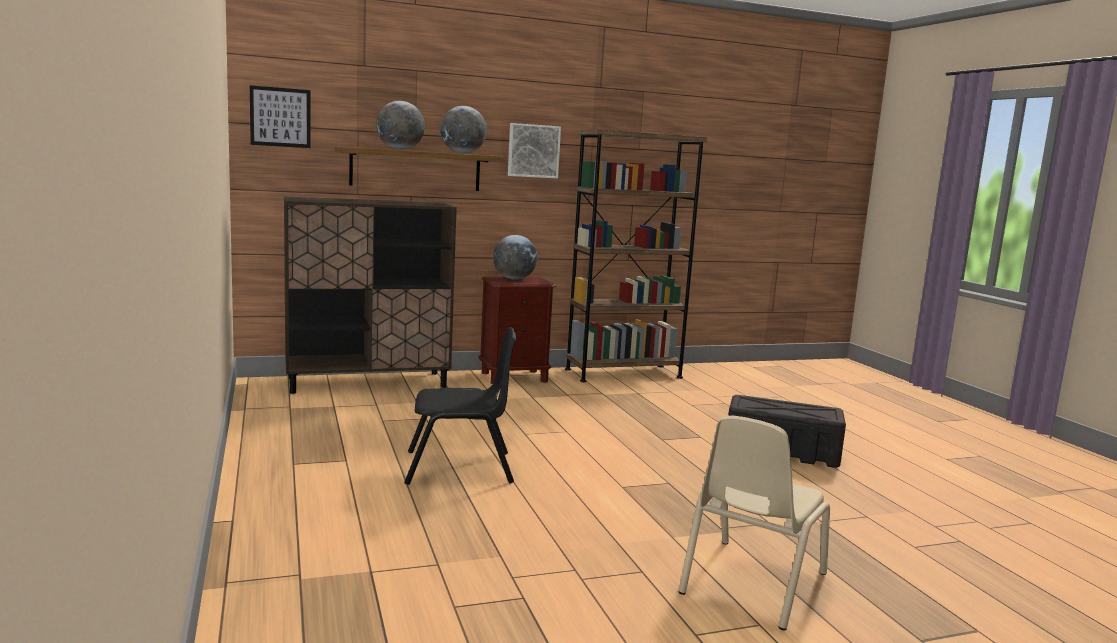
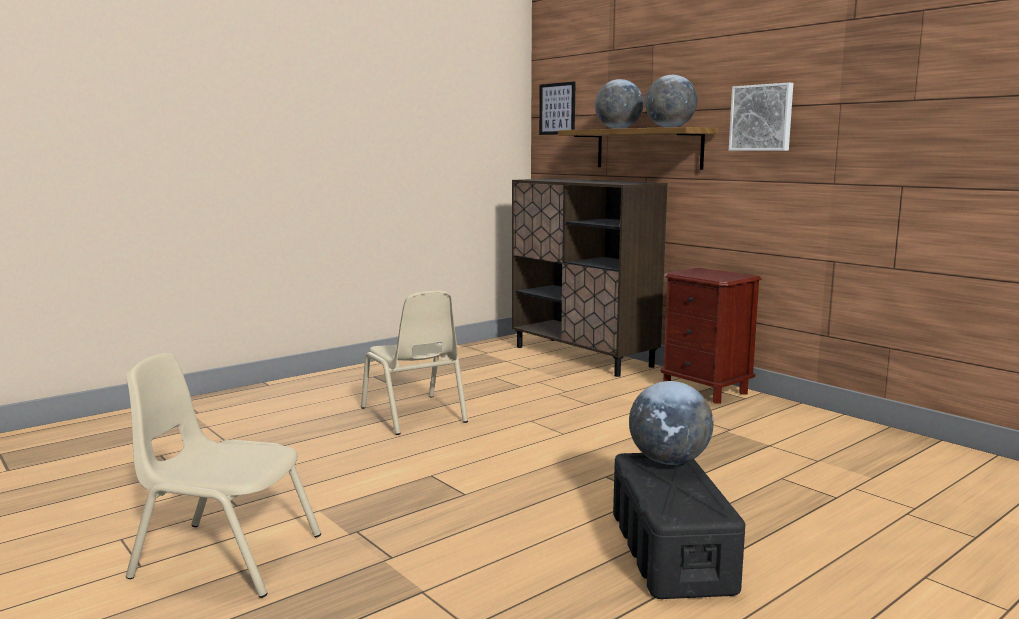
camera: 70 degrees right, 0 degrees up
black chair [404,327,516,485] -> beige chair [361,291,468,435]
globe [493,235,537,280] -> globe moved to [629,381,713,465]
brown bookcase [565,130,707,382] -> none

